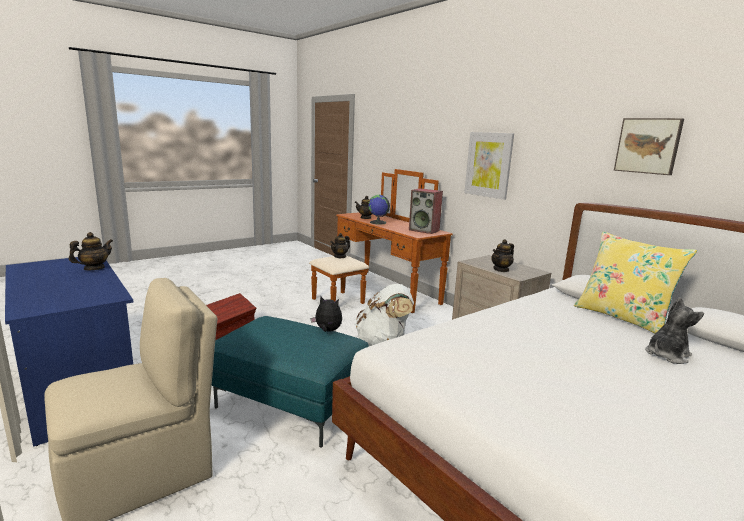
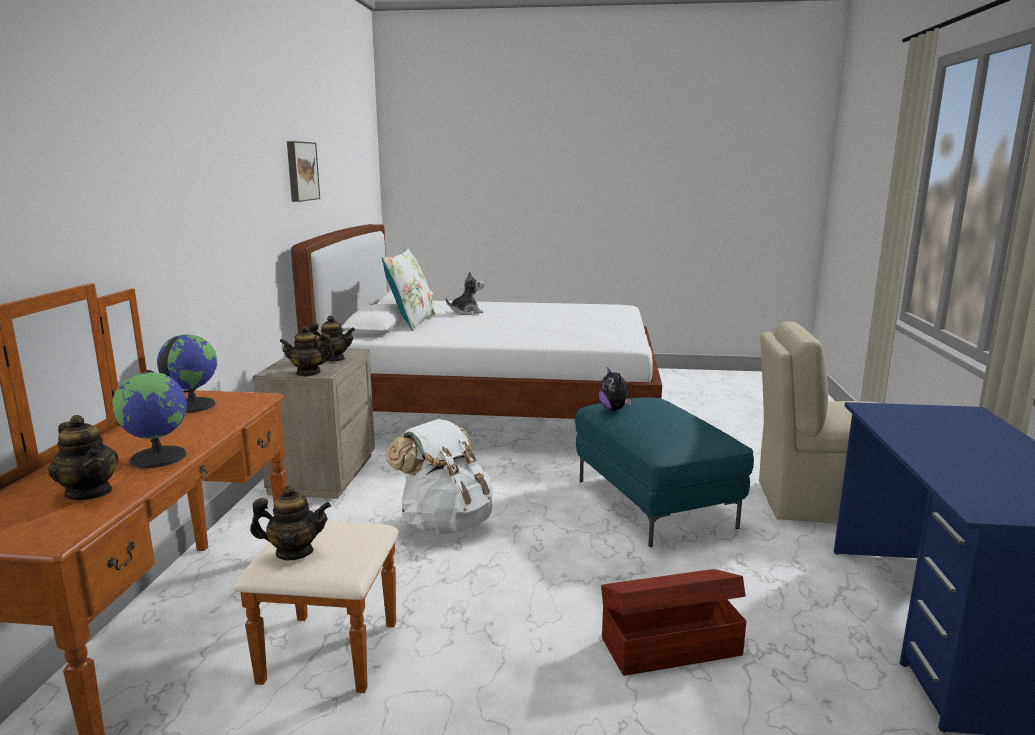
camera: 135 degrees left, 0 degrees up
teapot [69,232,113,270] -> teapot moved to [279,326,335,376]
speaker [409,188,443,234] -> globe [156,334,217,413]
picture [464,132,514,200] -> none
yellow pillow [574,231,697,334] -> white pillow [382,248,435,331]
plush toy [645,297,704,364] -> plush toy turned 150 degrees clockwise [446,271,485,315]

